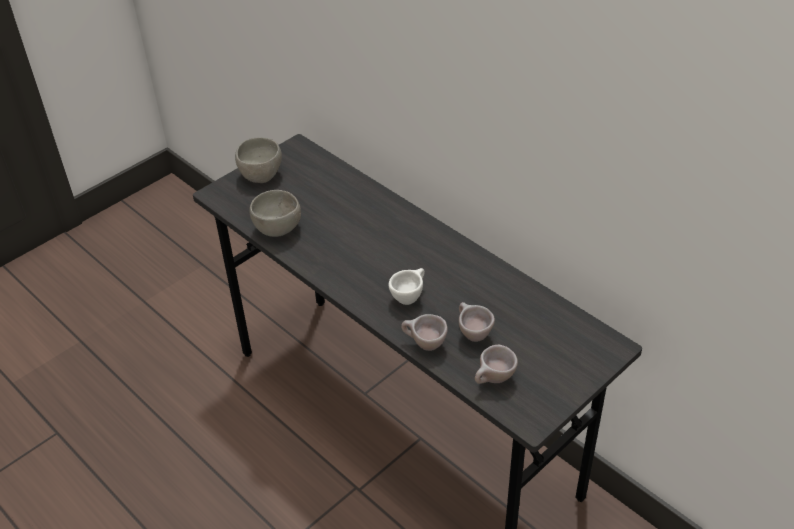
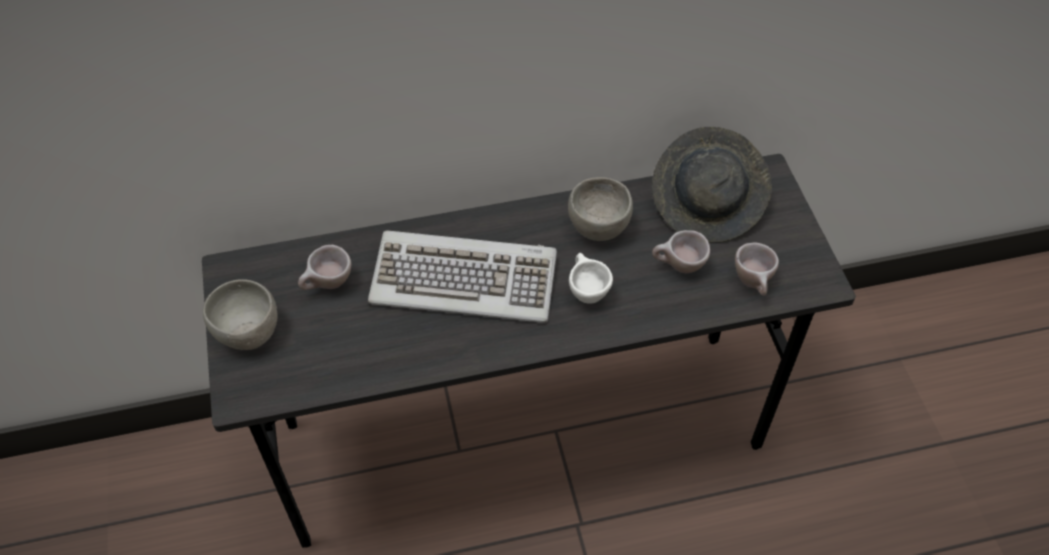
camera: 60 degrees left, 10 degrees up
grey bowl [249,190,301,237] -> grey bowl moved to [568,177,633,241]
beige cup [401,314,448,351] -> beige cup moved to [298,245,351,290]
none -> keyboard [368,231,557,323]
none -> grey hat [652,127,772,242]

